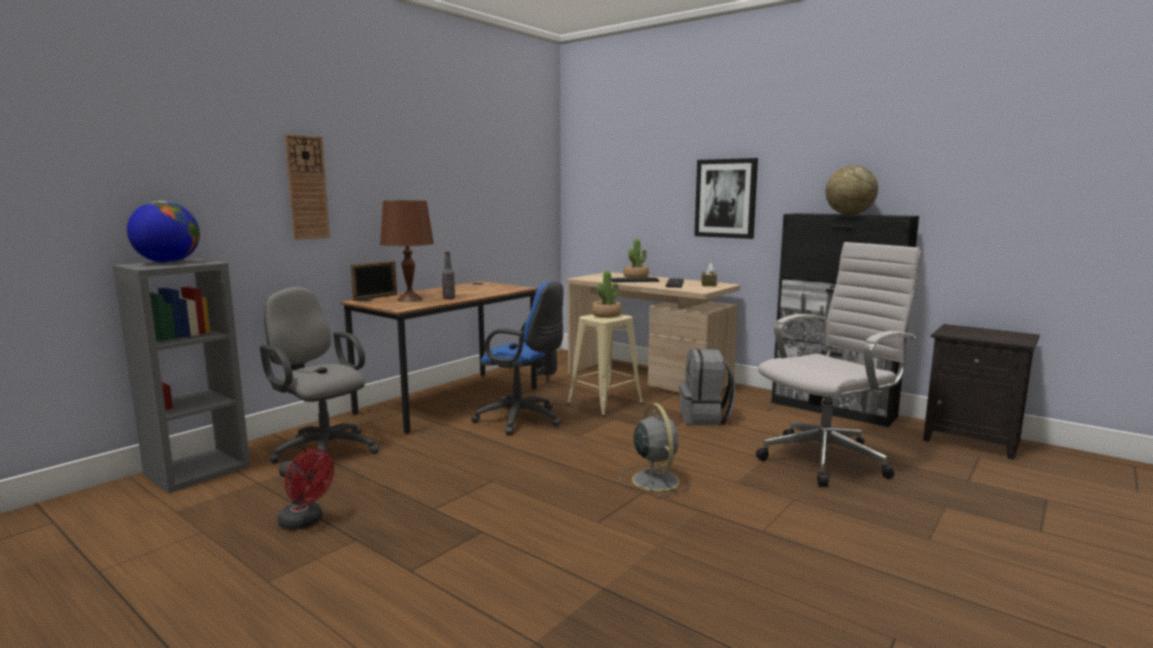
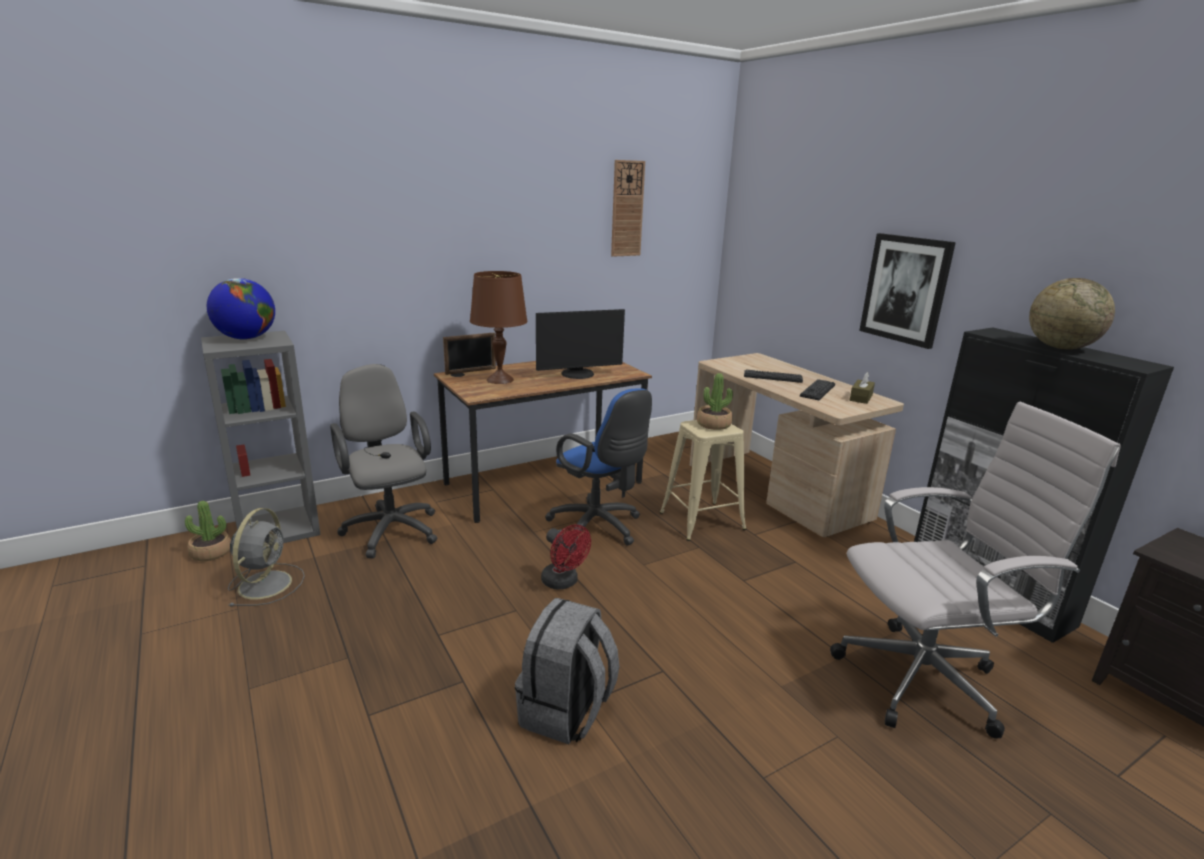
camera: 20 degrees right, 10 degrees up
red fan [277,448,334,530] -> red fan moved to [541,524,591,589]
wall clock [285,134,330,240] -> wall clock moved to [611,160,645,257]
bottle [442,252,455,299] -> none
grey fan [619,403,691,498] -> grey fan moved to [228,508,305,607]
potted plant [623,239,649,278] -> potted plant moved to [185,501,231,561]
grey backpack [679,349,736,425] -> grey backpack moved to [515,598,619,744]
none -> monitor [536,309,625,379]

